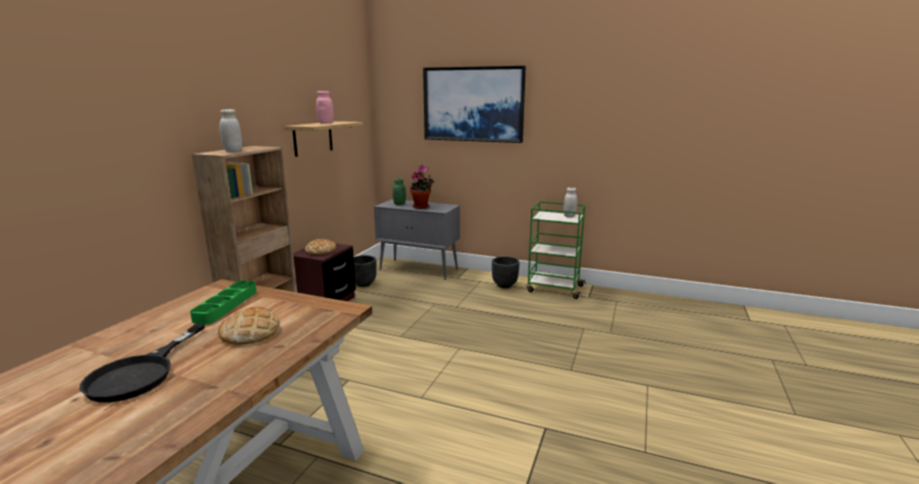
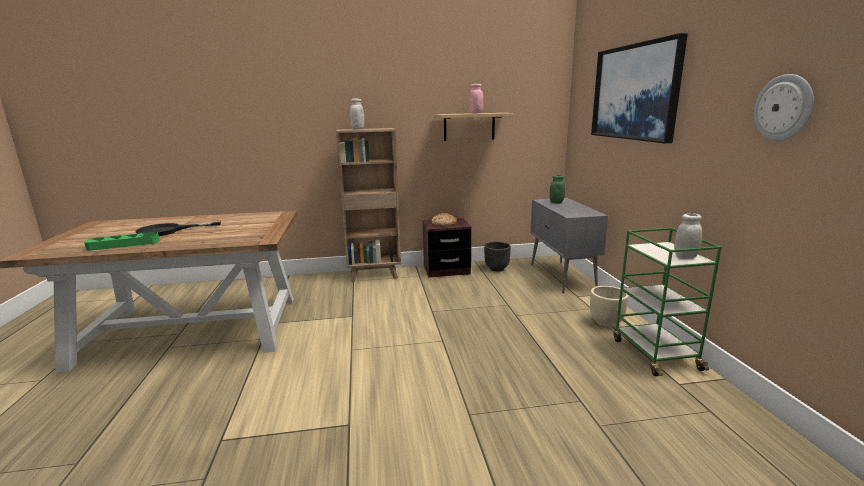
camera: 60 degrees right, 0 degrees up
green tray [190,281,257,324] -> green tray moved to [84,232,160,251]
bread [218,307,280,345] -> none
potted plant [410,165,434,209] -> none
black planter [492,256,520,288] -> beige planter [590,286,629,327]
none -> wall clock [754,74,814,141]

